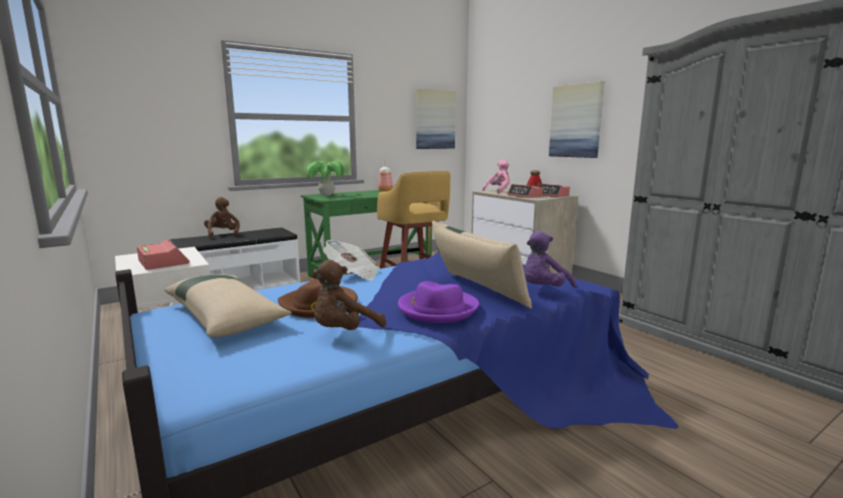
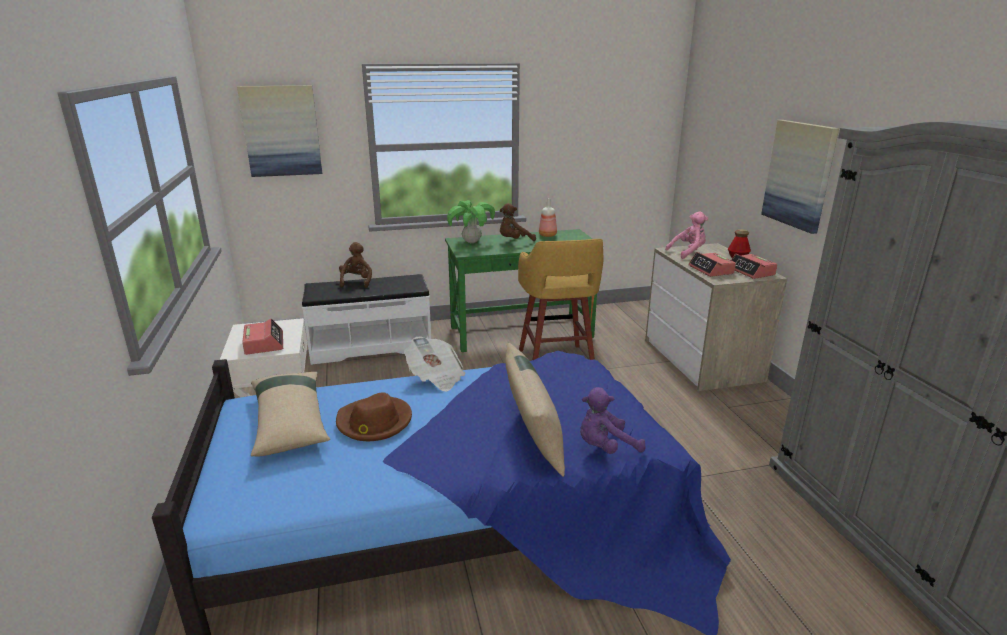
camera: 20 degrees right, 10 degrees up
brown plush toy [312,260,386,330] -> brown plush toy moved to [499,203,536,241]
purple hat [398,281,479,323] -> none
picture [416,89,456,149] -> picture moved to [237,85,322,177]

